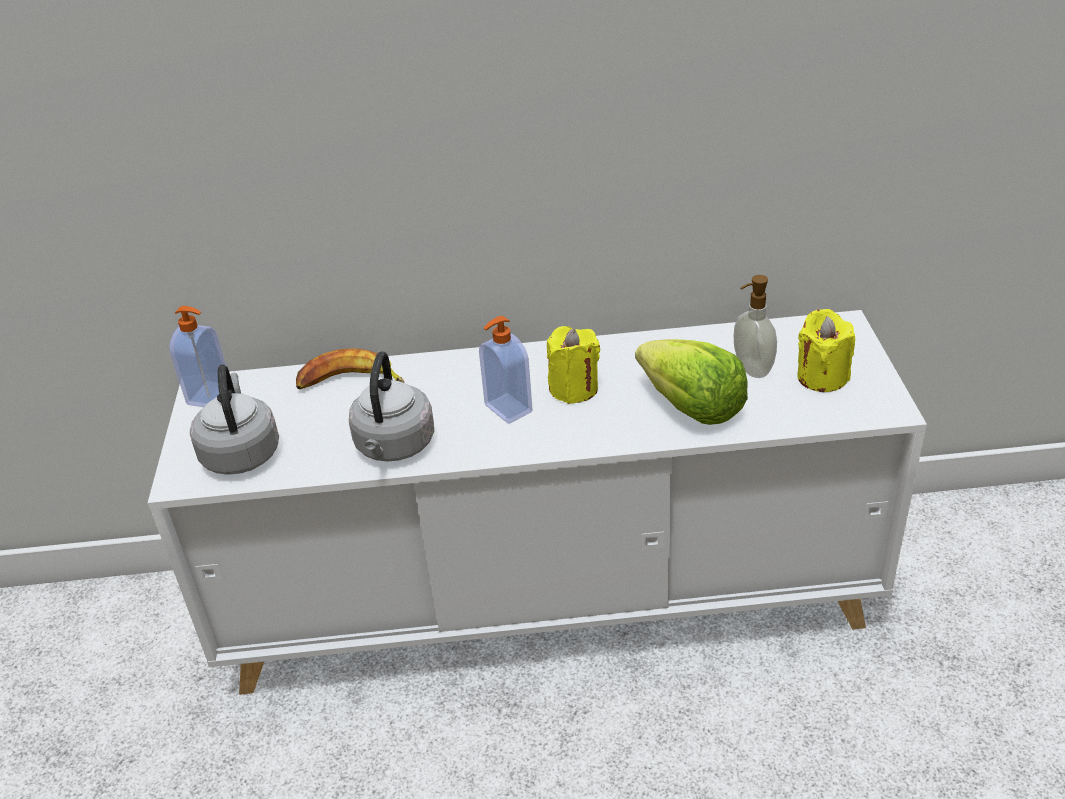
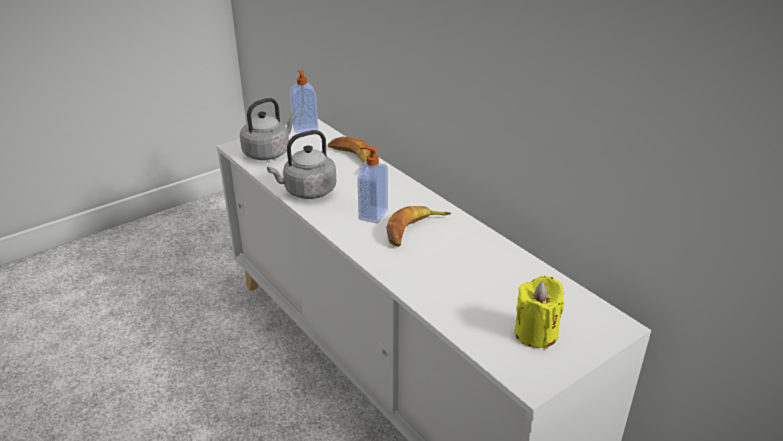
camera: 55 degrees right, 5 degrees down
yellow candle [547,326,600,404] -> banana [386,206,451,247]
lettuce [635,339,748,425] -> none
soap dispenser [734,275,777,378] -> none

